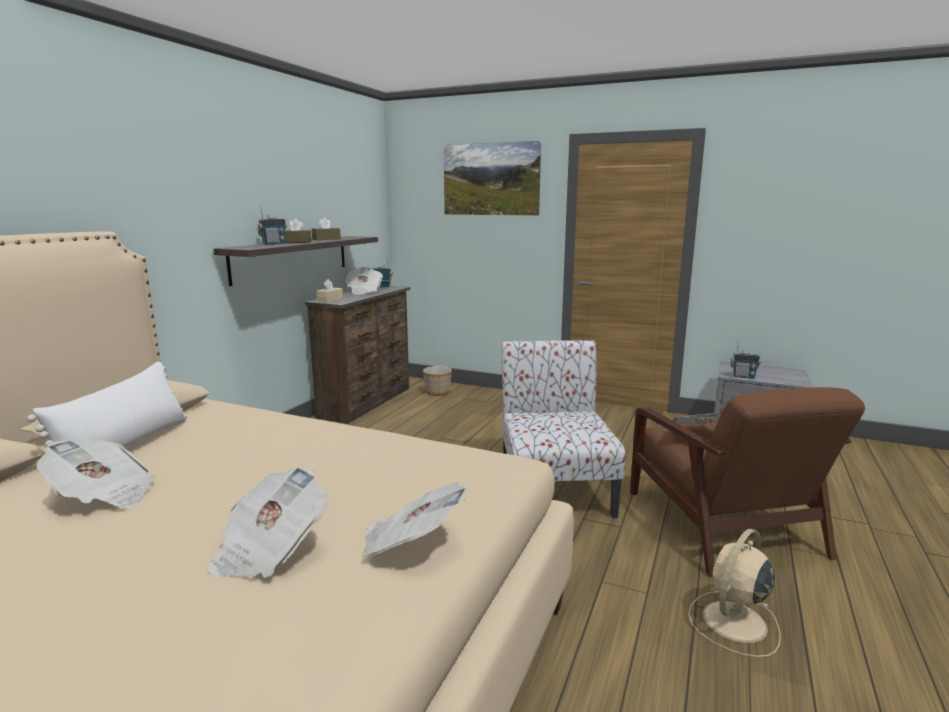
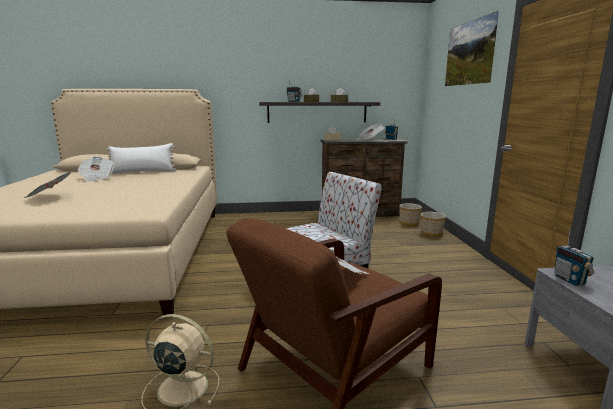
camera: 60 degrees right, 0 degrees up
newspaper [362,481,468,558] -> none
none -> planter [421,212,446,236]

